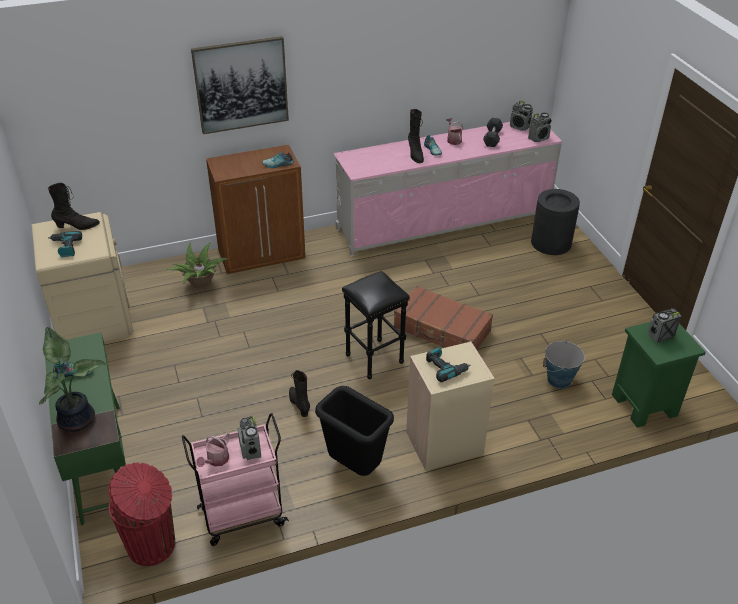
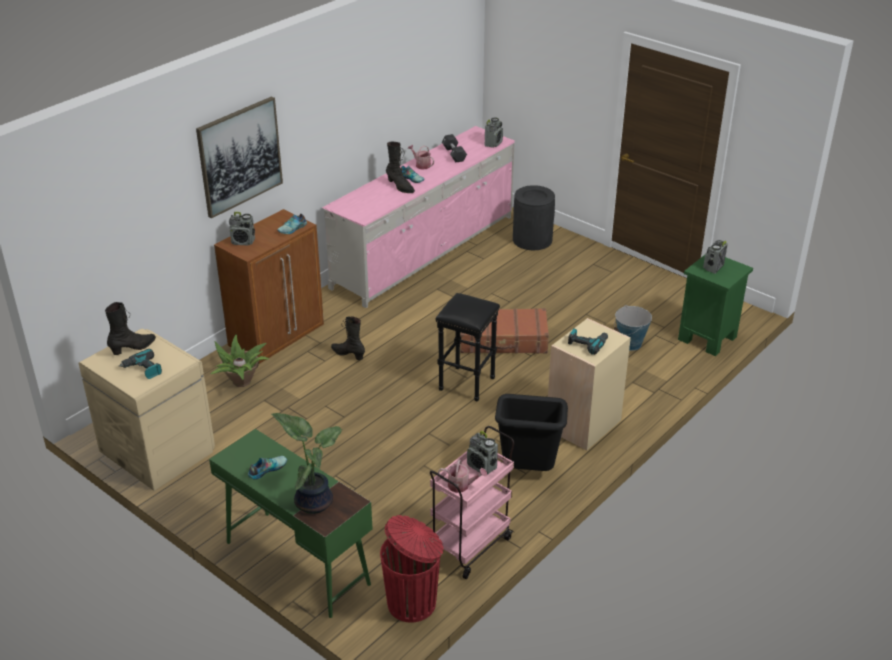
camera: 30 degrees left, 5 degrees down
watering can [196,433,230,467] -> watering can turned 75 degrees counterclockwise [438,459,487,493]
black boot [289,370,310,417] -> black boot moved to [331,317,365,360]
radio [510,100,533,131] -> radio moved to [229,212,255,245]

